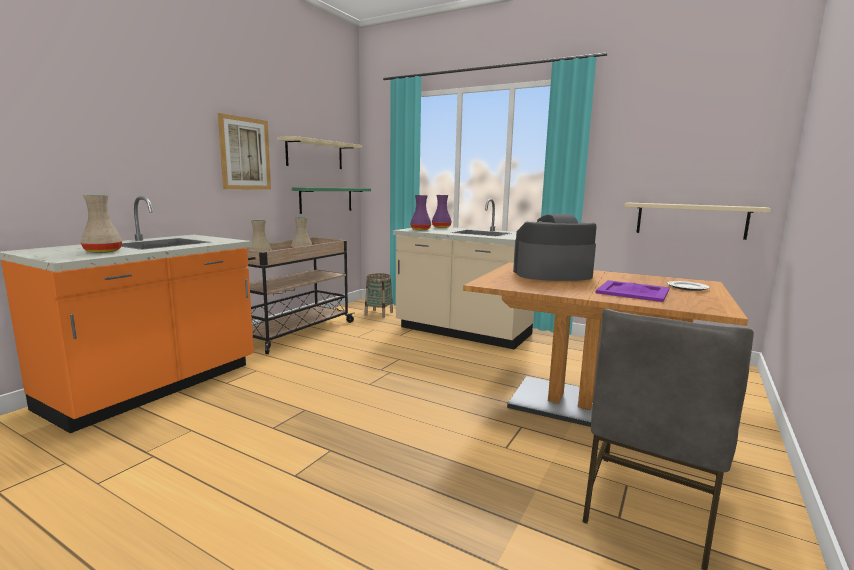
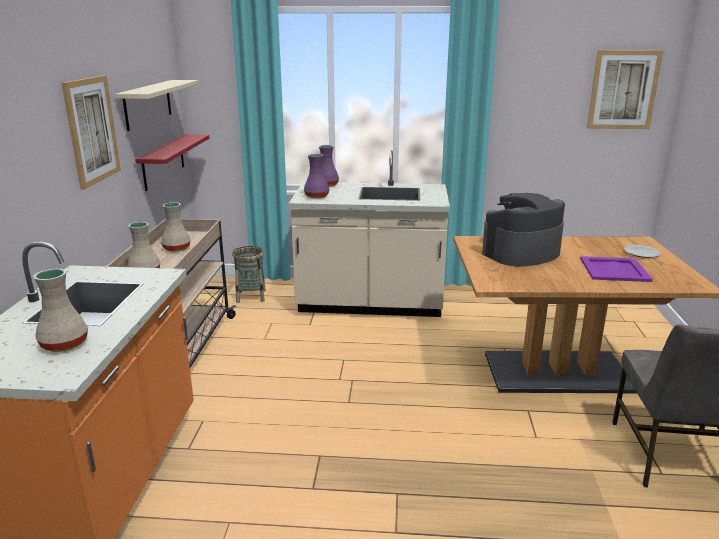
camera: 25 degrees left, 10 degrees up
green shelf [292,187,371,214] -> red shelf [135,135,209,191]
beige shelf [624,203,771,240] -> none
none -> picture [587,50,663,129]

